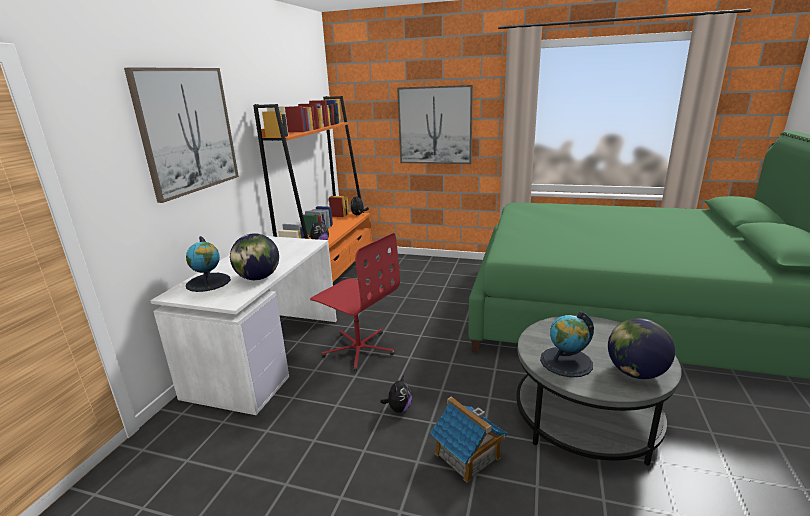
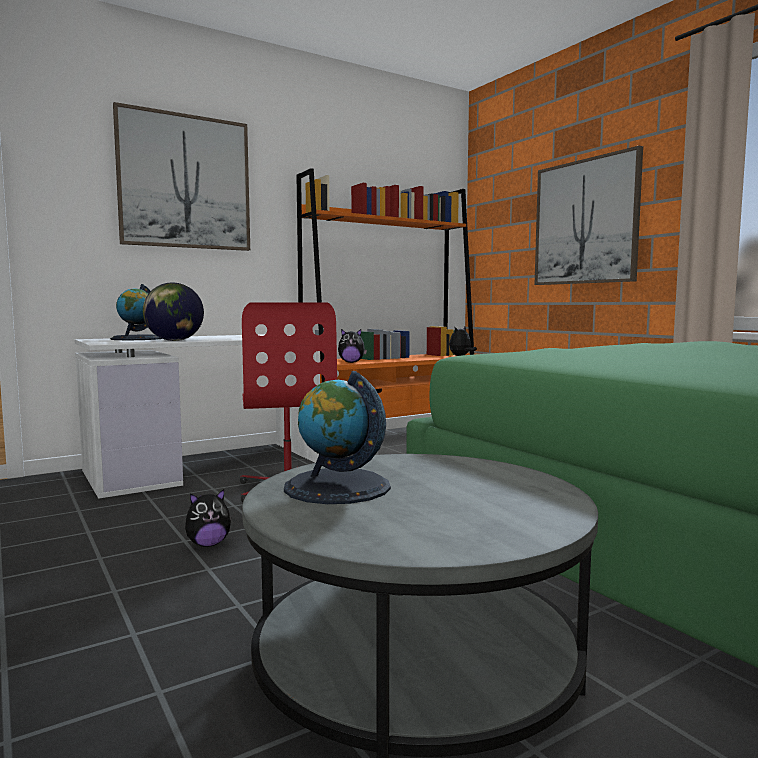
camera: 40 degrees right, 15 degrees down
toy house [429,396,508,483] -> none
globe [608,318,675,379] -> none

